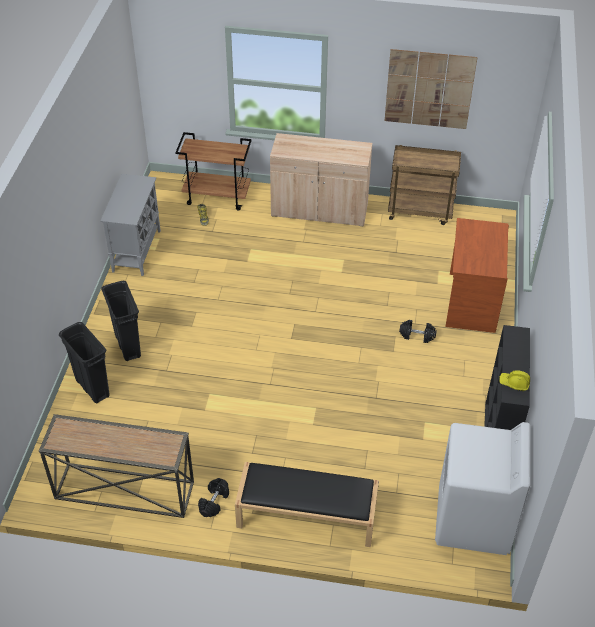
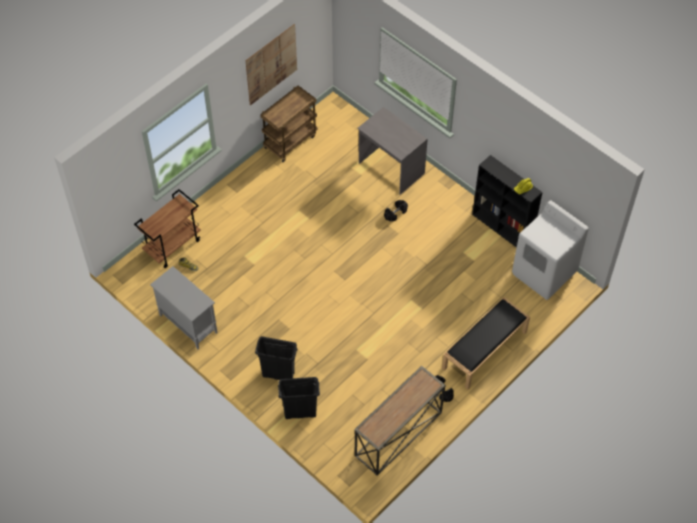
camera: 55 degrees left, 10 degrees up
beige cabinet [270,133,372,226] -> none
brown desk [445,218,509,333] -> grey desk [357,107,428,195]

